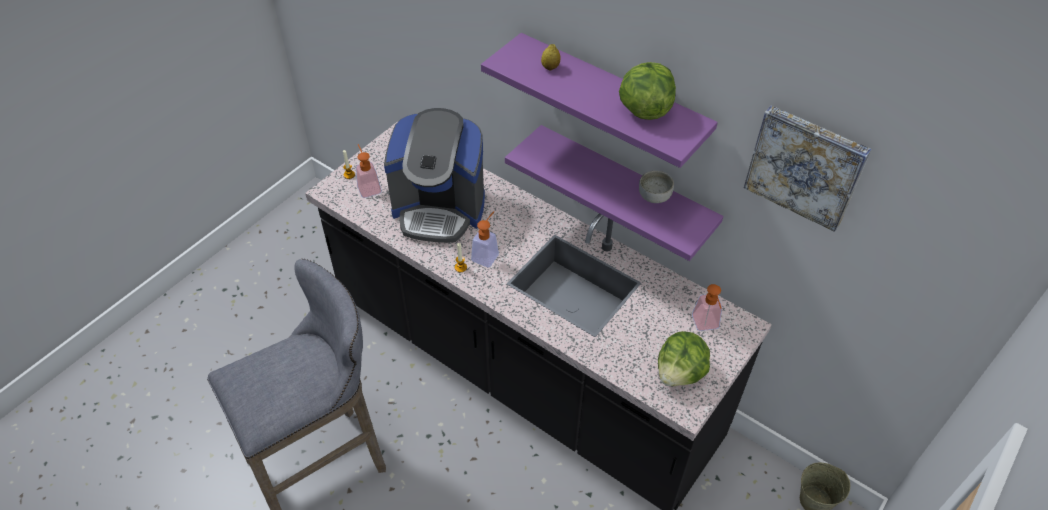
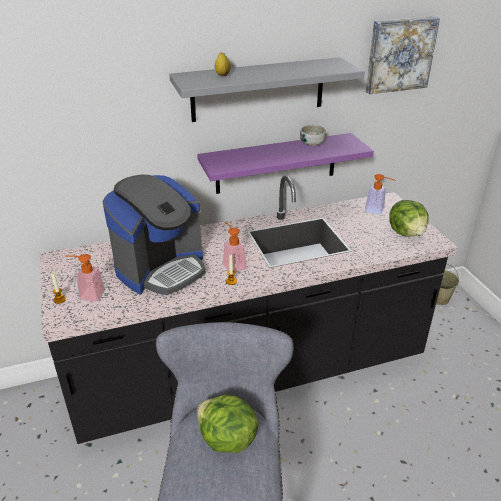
camera: 55 degrees left, 15 degrees down
purple shelf [481,33,718,168] -> grey shelf [169,57,365,122]
lettuce [619,62,676,120] -> lettuce moved to [197,394,258,453]

